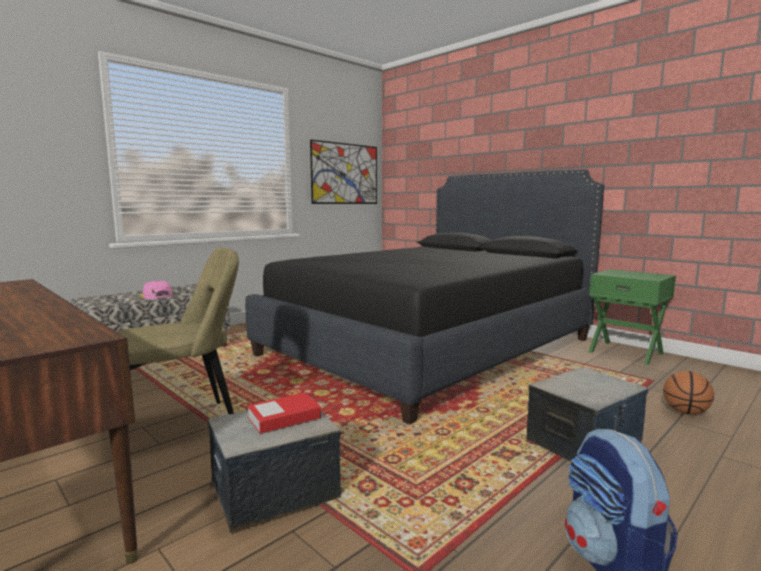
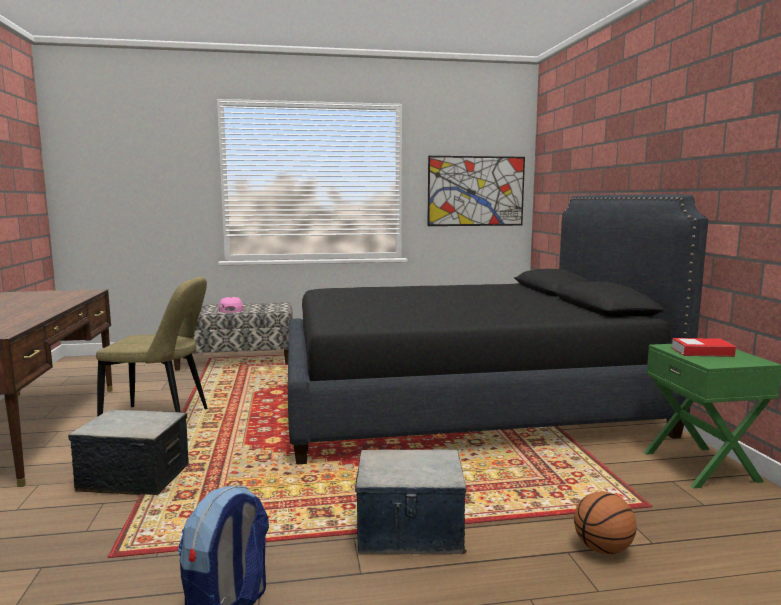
camera: 35 degrees right, 0 degrees up
book [247,393,321,434] -> book moved to [671,338,736,357]

